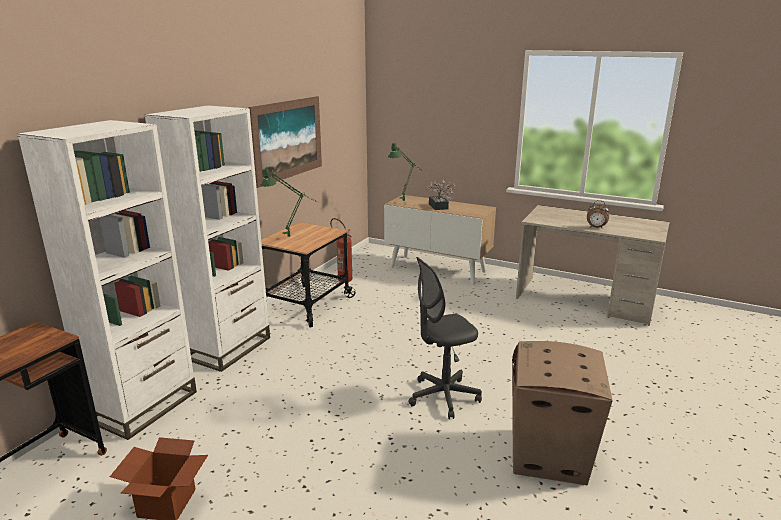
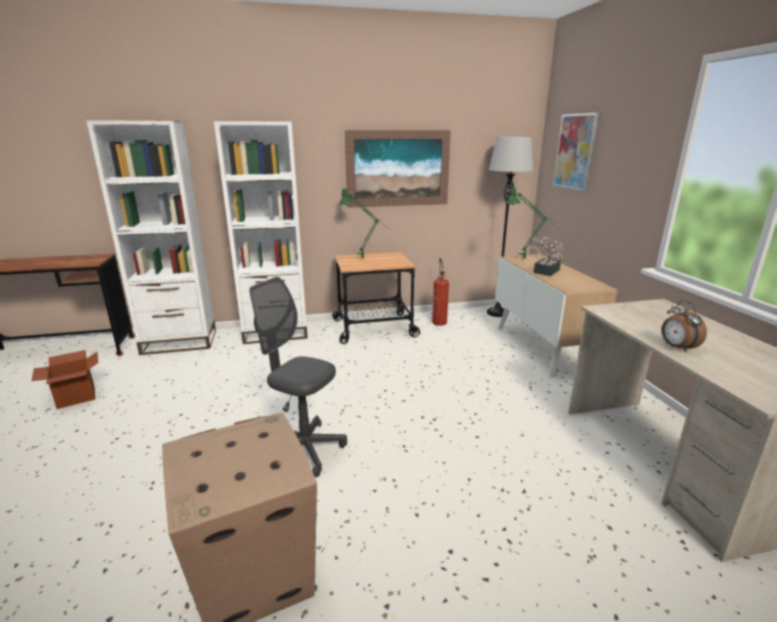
camera: 50 degrees right, 0 degrees up
none -> grey floor lamp [487,137,533,317]
none -> picture [553,113,599,191]

